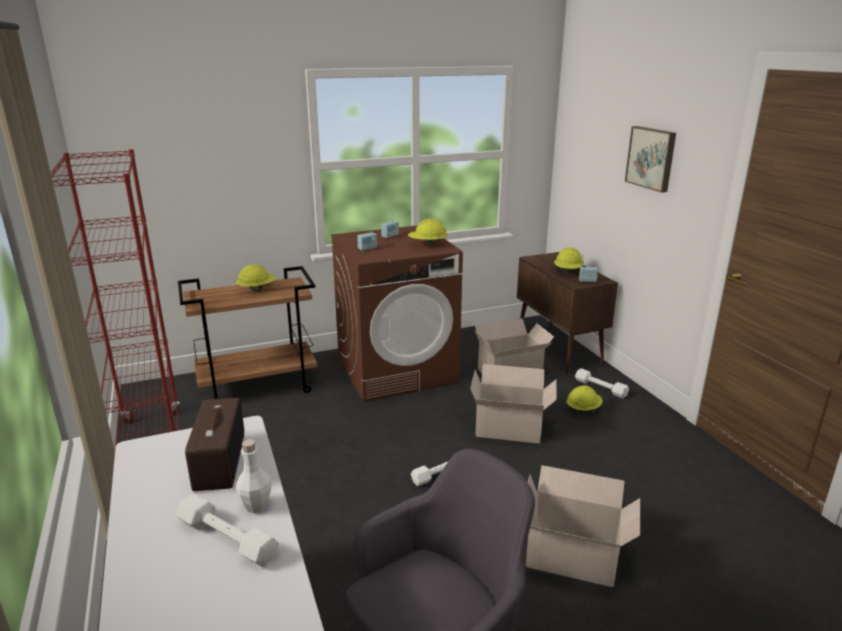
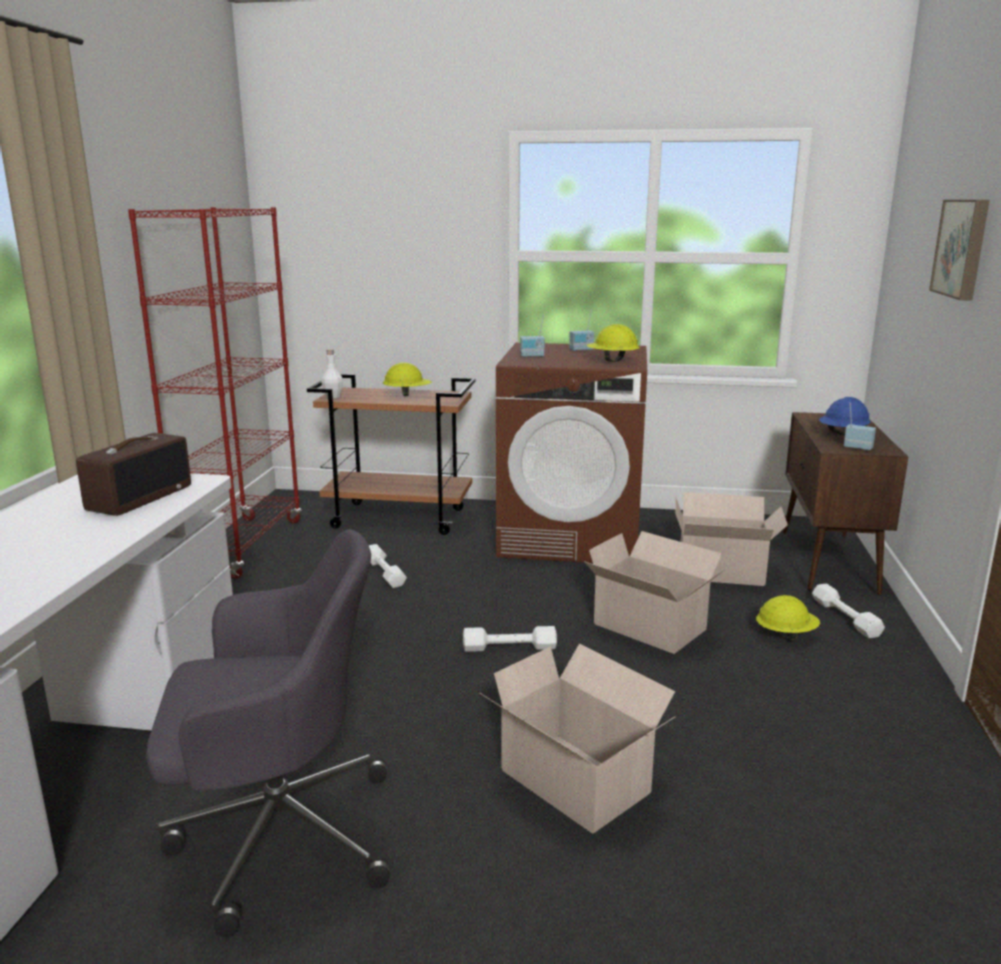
camera: 30 degrees right, 5 degrees down
white dumbbell [176,494,279,567] -> white dumbbell moved to [369,544,407,588]
white bottle [236,439,272,513] -> white bottle moved to [321,349,343,398]
yellow hard hat [554,247,583,272] -> blue hard hat [819,397,871,435]

